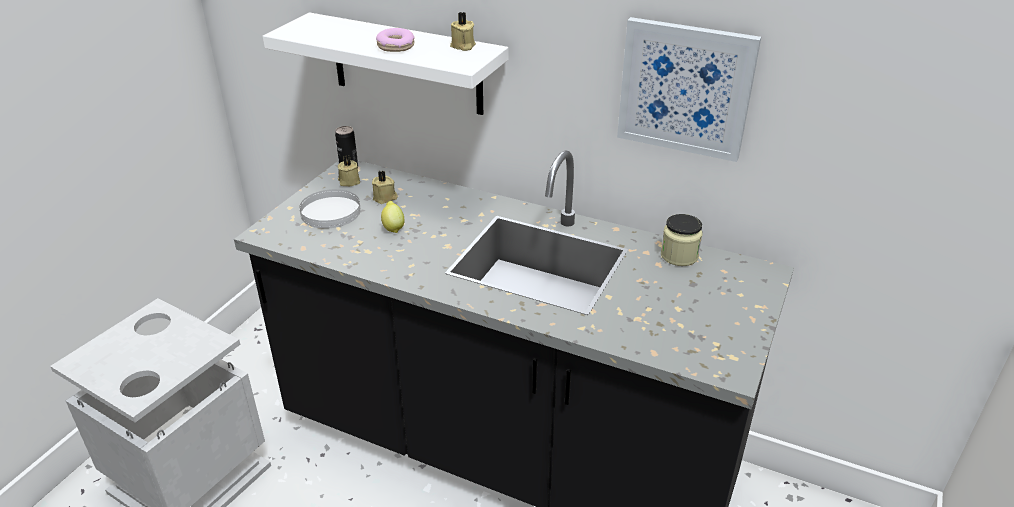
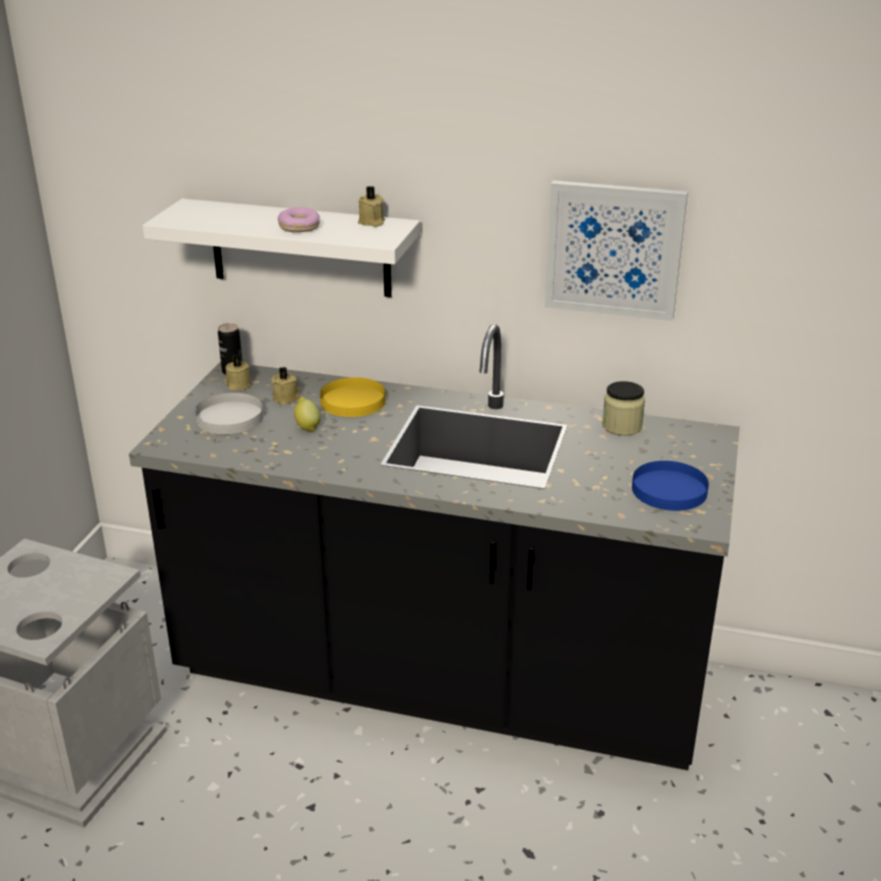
camera: 10 degrees left, 5 degrees down
none -> yellow plate [320,377,386,417]
none -> blue plate [632,461,709,511]

